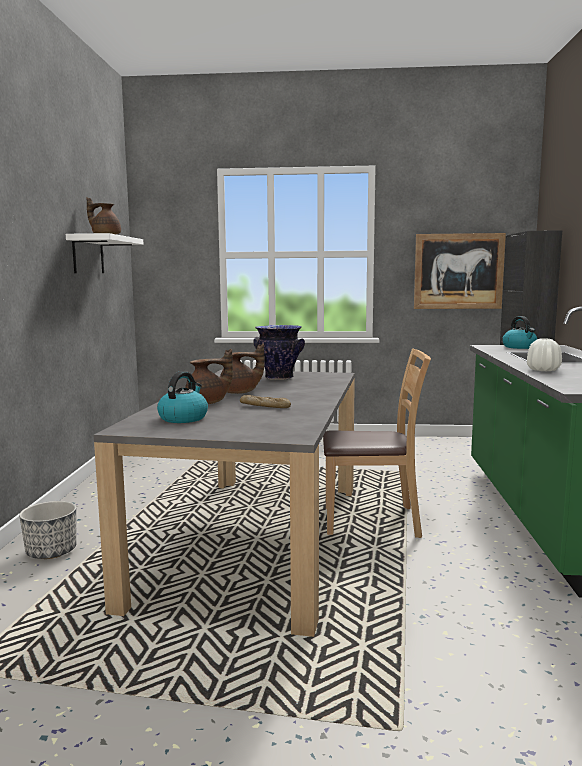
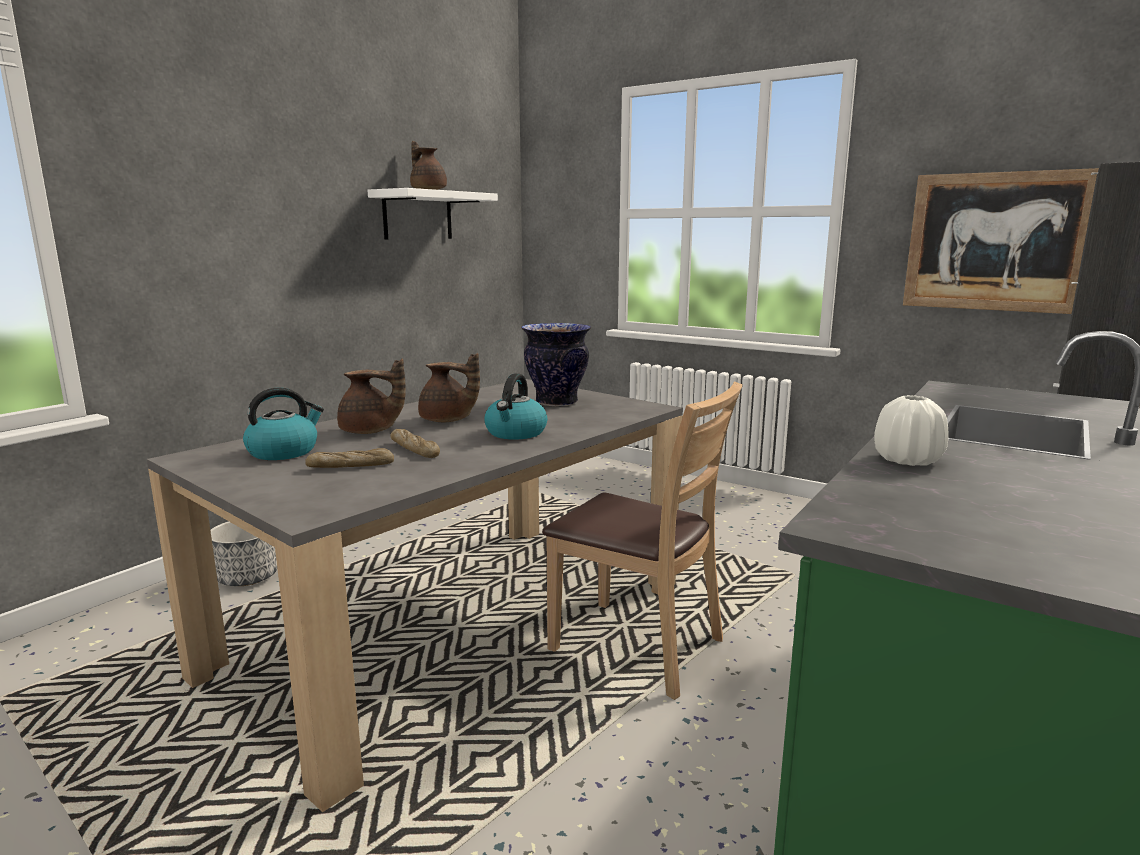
camera: 30 degrees right, 5 degrees up
kettle [502,316,537,349] -> kettle moved to [484,373,548,440]
none -> bread [305,448,394,468]

